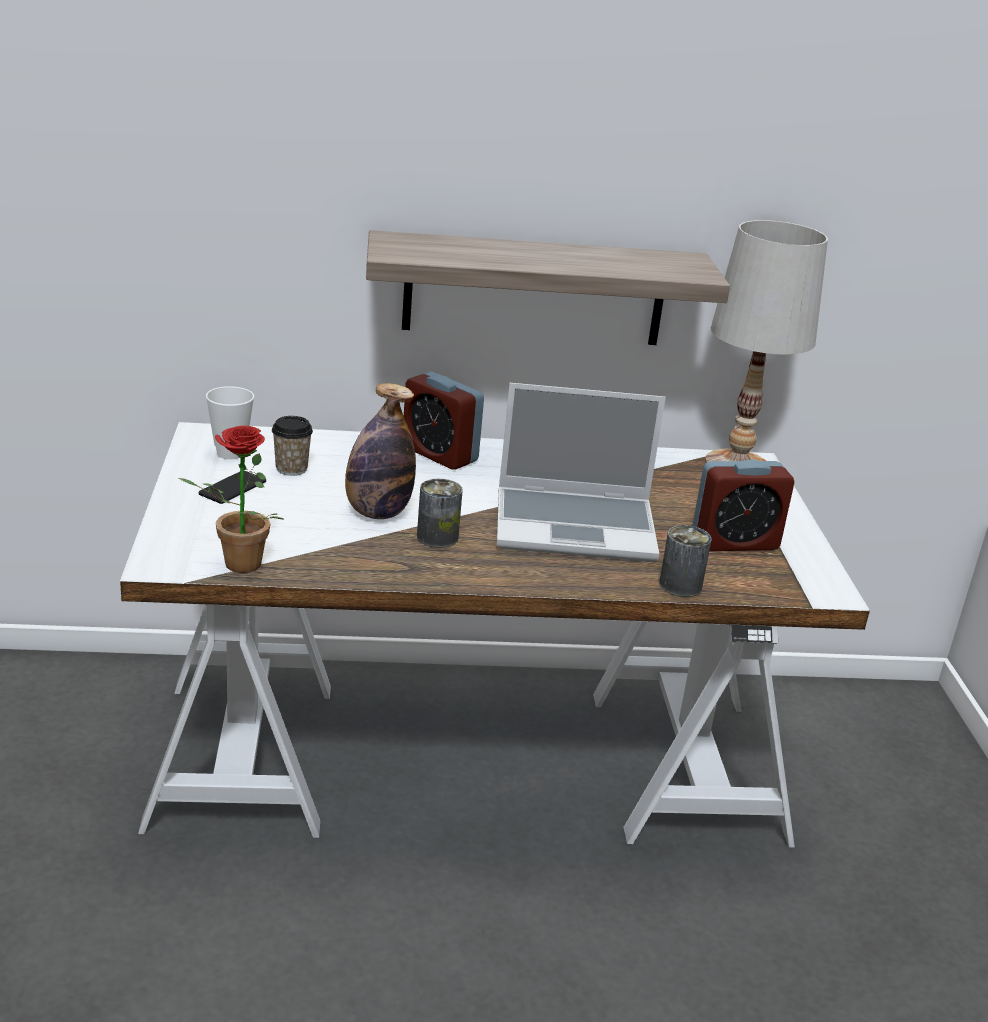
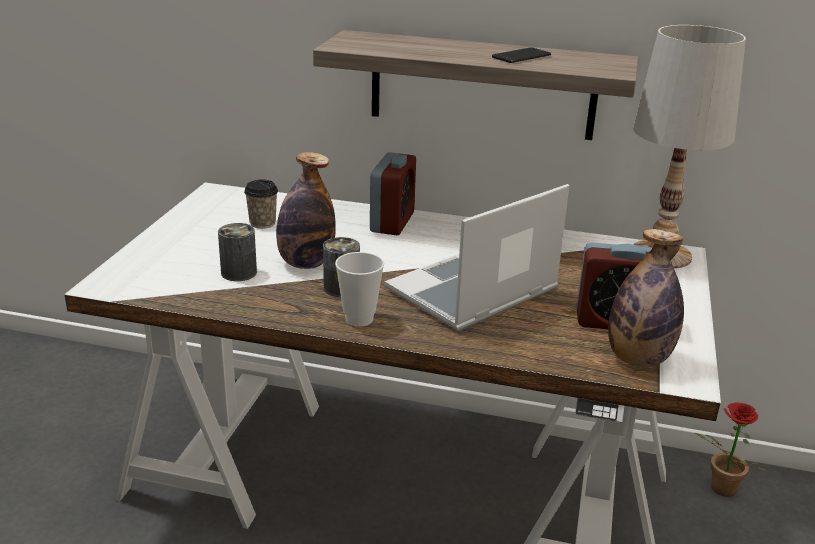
camera: 20 degrees right, 0 degrees up
potted plant [179,426,285,573] -> potted plant moved to [695,403,766,497]
phone [199,471,266,504] -> phone moved to [492,47,551,63]
cup [206,386,254,459] -> cup moved to [335,252,384,327]
alarm clock [404,372,484,470] -> alarm clock turned 135 degrees counterclockwise [370,152,416,235]
laptop [497,383,666,562] -> laptop turned 120 degrees clockwise [384,184,569,331]
can [659,525,711,597] -> can moved to [218,223,257,281]
none -> bottle [608,229,684,367]

